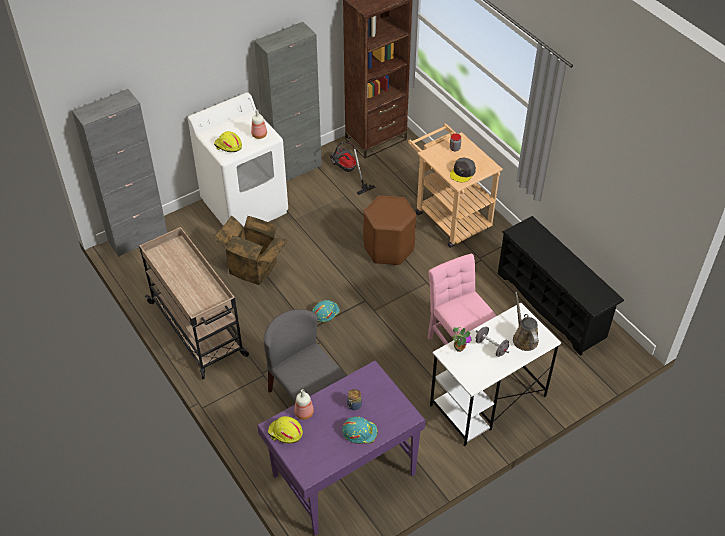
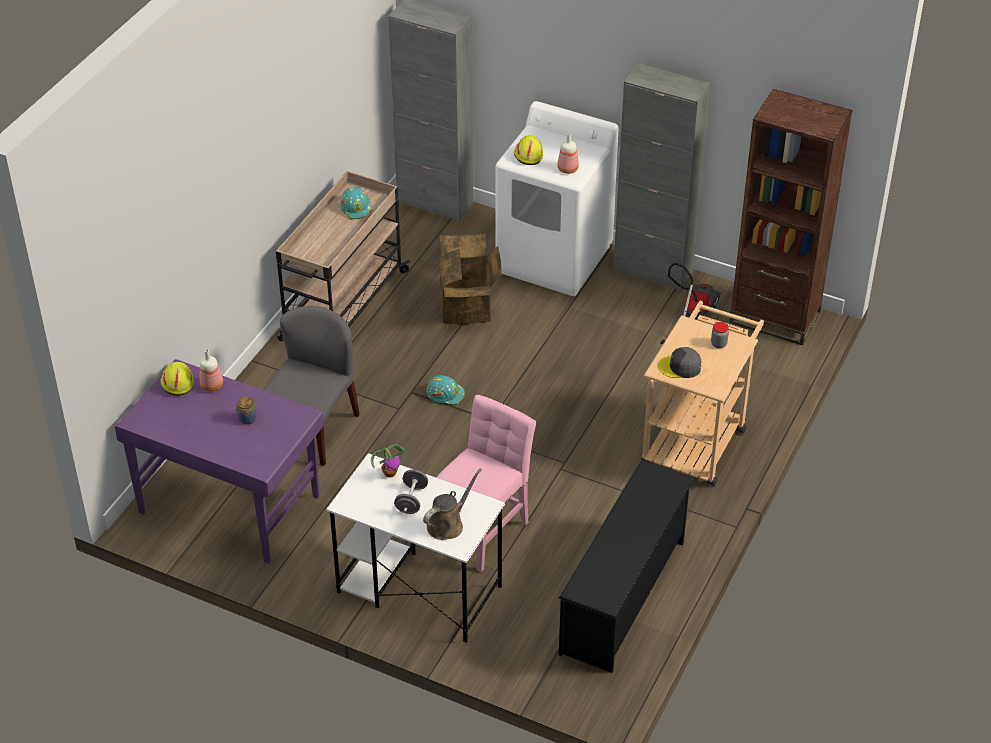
camera: 60 degrees right, 5 degrees down
turquoise hard hat [342,416,378,444] -> turquoise hard hat moved to [341,187,372,220]
brown stool [363,195,416,265] -> none

